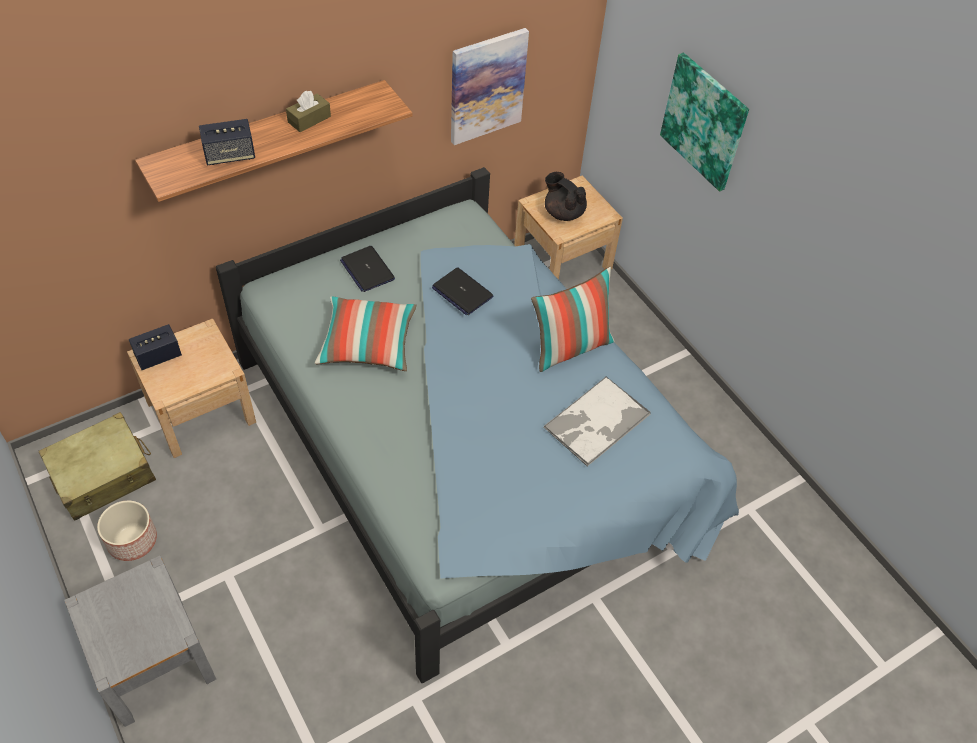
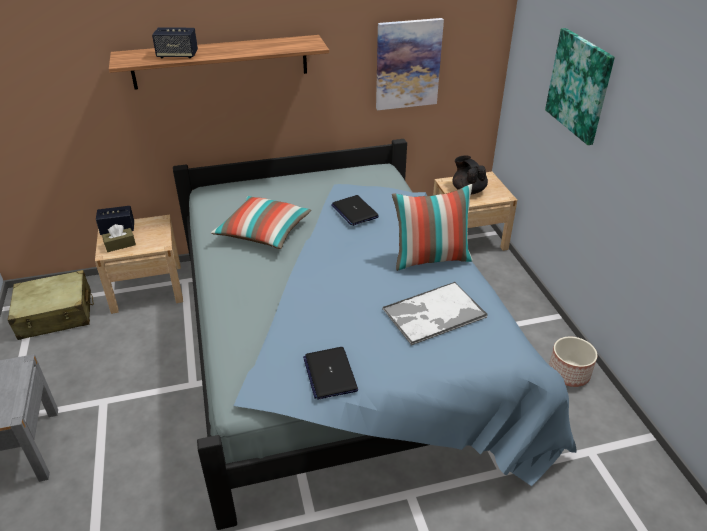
camera: 20 degrees right, 15 degrees down
planter [97,501,157,561] -> planter moved to [549,337,597,387]
brown tissue box [286,91,331,132] -> brown tissue box moved to [102,224,136,252]
laptop [340,246,395,292] -> laptop moved to [303,347,358,400]

